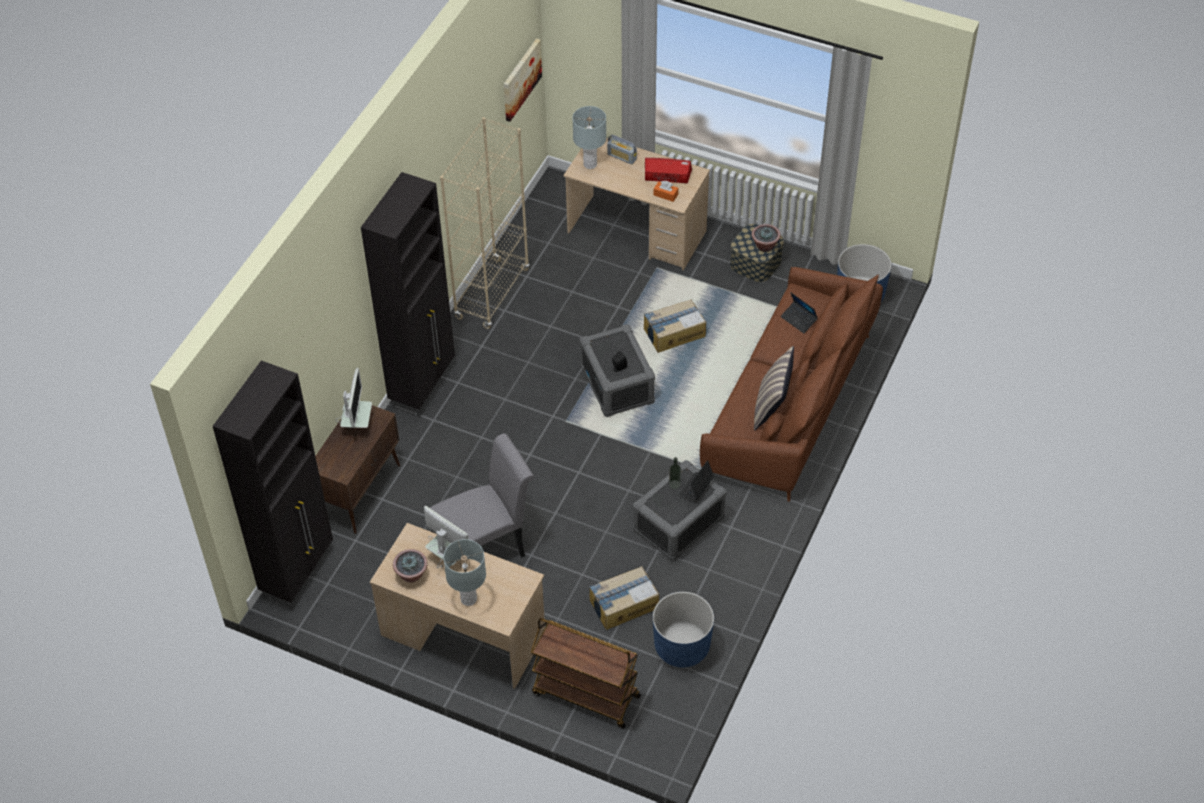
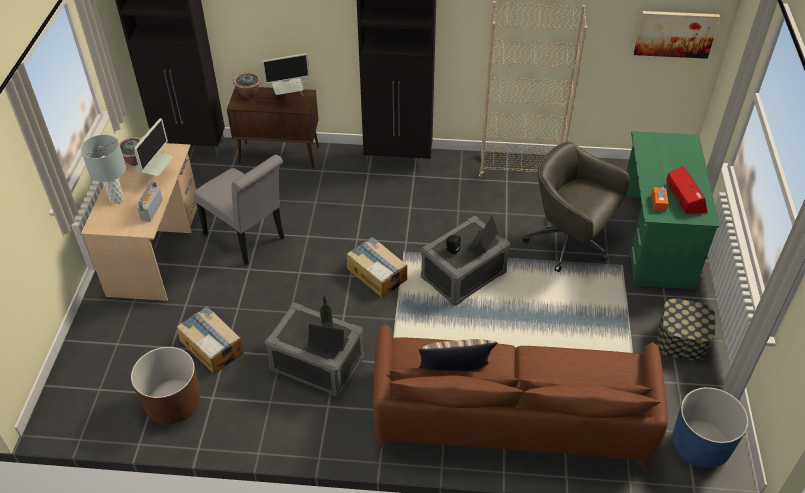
camera: 70 degrees right, 5 degrees down
brown cart [531,618,641,729] -> none
beige desk [564,138,710,271] -> green desk [625,131,719,289]
grey table lamp [573,106,606,169] -> none
radio [607,135,637,165] -> radio moved to [137,182,163,221]
cardboard box [644,299,706,353] -> cardboard box moved to [347,237,407,298]
blue planter [653,592,714,667] -> brown planter [131,347,200,424]
potted plant [752,224,780,252] -> potted plant moved to [233,73,261,98]
laptop [781,292,818,334] -> laptop moved to [467,216,498,253]
none -> grey office chair [522,142,630,272]

